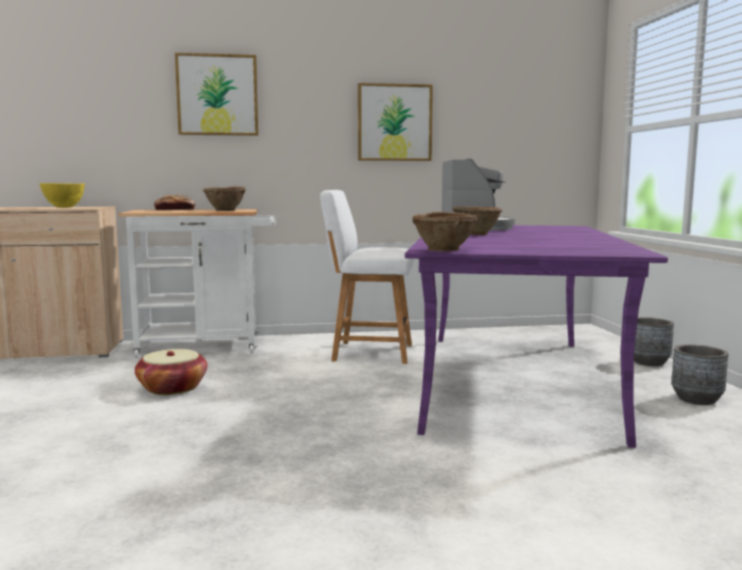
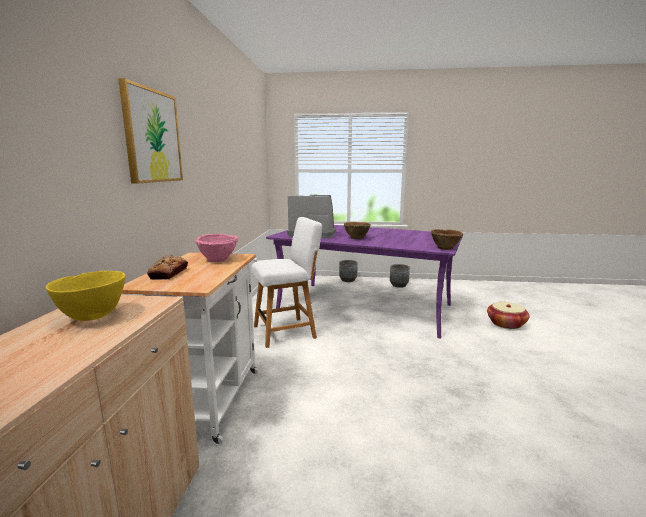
camera: 75 degrees left, 5 degrees up
basket [135,349,207,395] -> basket moved to [487,302,529,329]
brown bowl [203,186,246,211] -> pink bowl [195,234,238,262]
white chair [320,190,413,364] -> white chair turned 135 degrees counterclockwise [251,217,322,348]
picture [358,83,433,161] -> none

